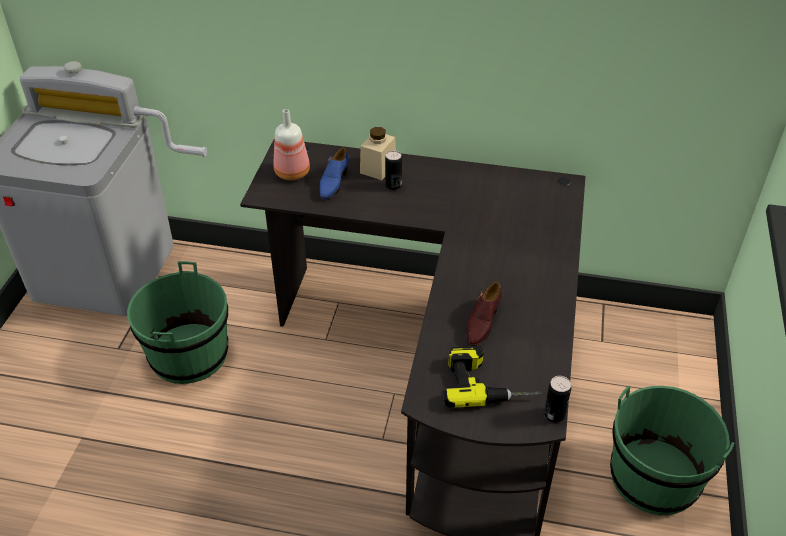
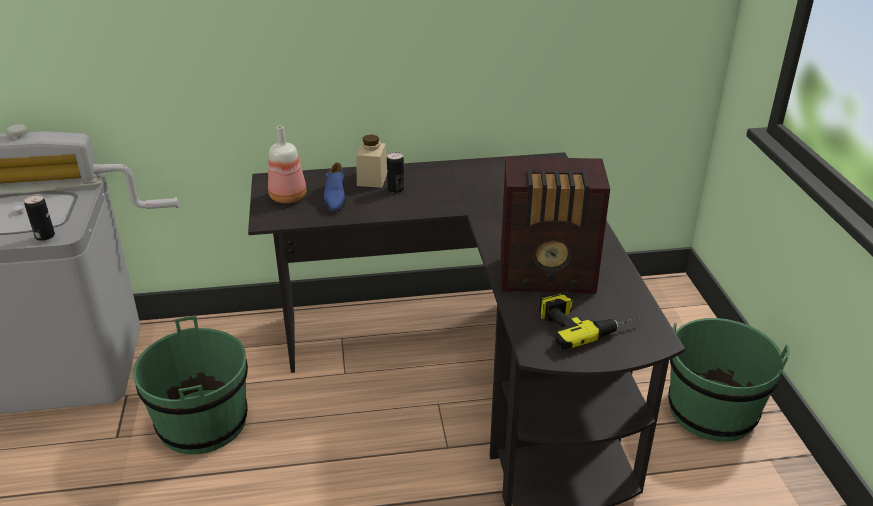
camera: 20 degrees left, 10 degrees down
brown shoe [467,282,502,346] -> radio [501,157,610,294]
can [544,376,571,423] -> can moved to [24,194,55,241]

